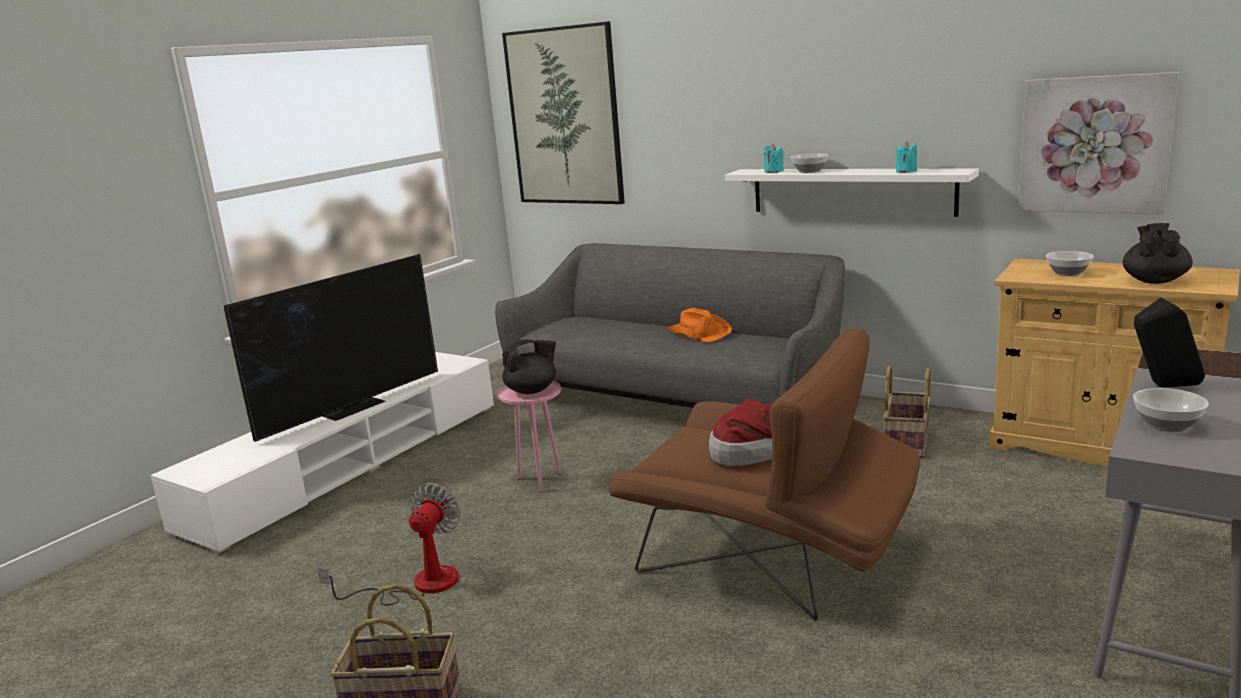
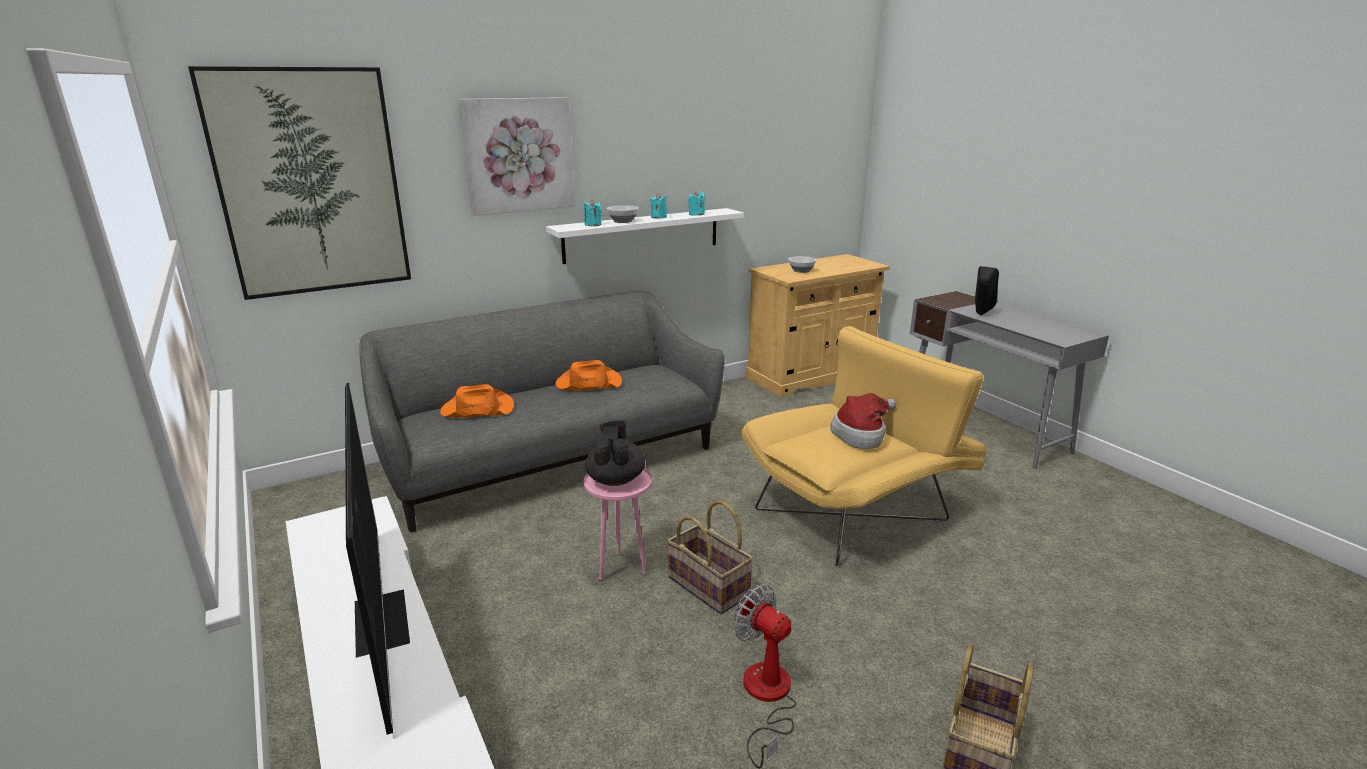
camera: 65 degrees left, 5 degrees up
brown armchair [608,328,921,621] -> yellow armchair [741,326,986,566]
basket [883,366,931,458] -> basket moved to [667,500,753,614]
picture [1018,72,1179,214] -> picture moved to [459,97,575,216]
black teapot [1123,223,1193,284] -> none
bowl [1133,388,1209,432] -> none
none -> orange hat [440,384,514,418]
none -> turquoise candle [651,193,667,218]

